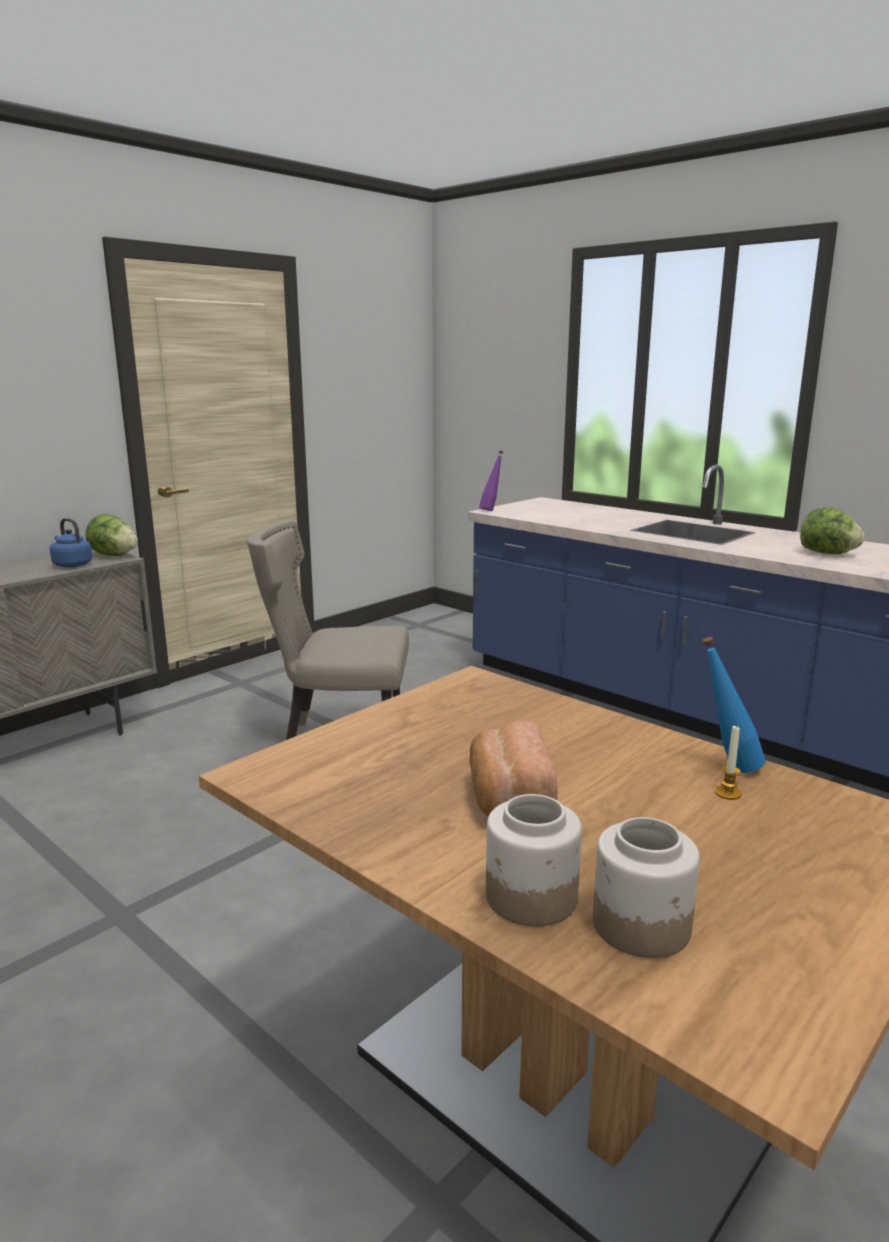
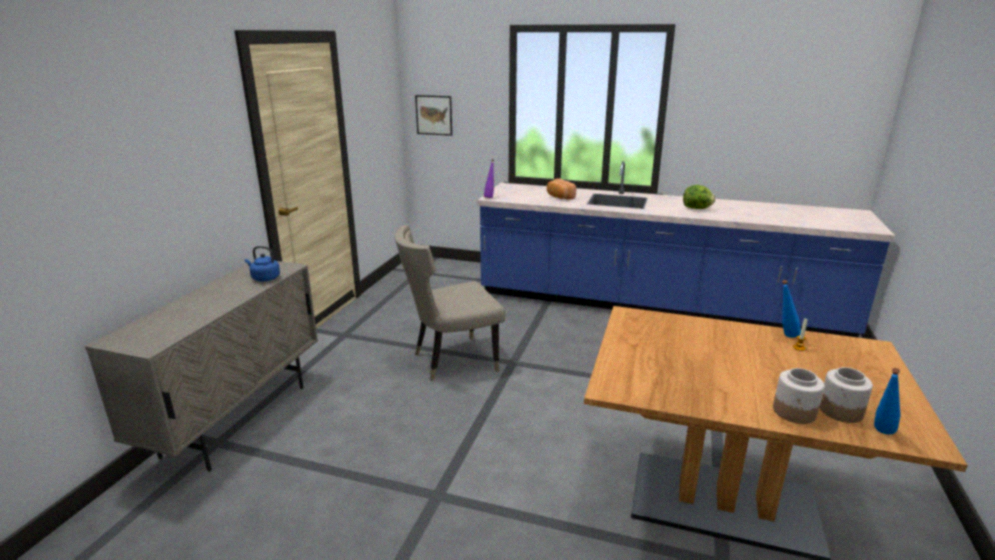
camera: 25 degrees left, 5 degrees up
lettuce [85,514,138,556] -> none
bread [470,720,558,817] -> bread moved to [547,179,576,200]
none -> picture [415,95,452,136]
none -> blue bottle [874,368,900,434]

